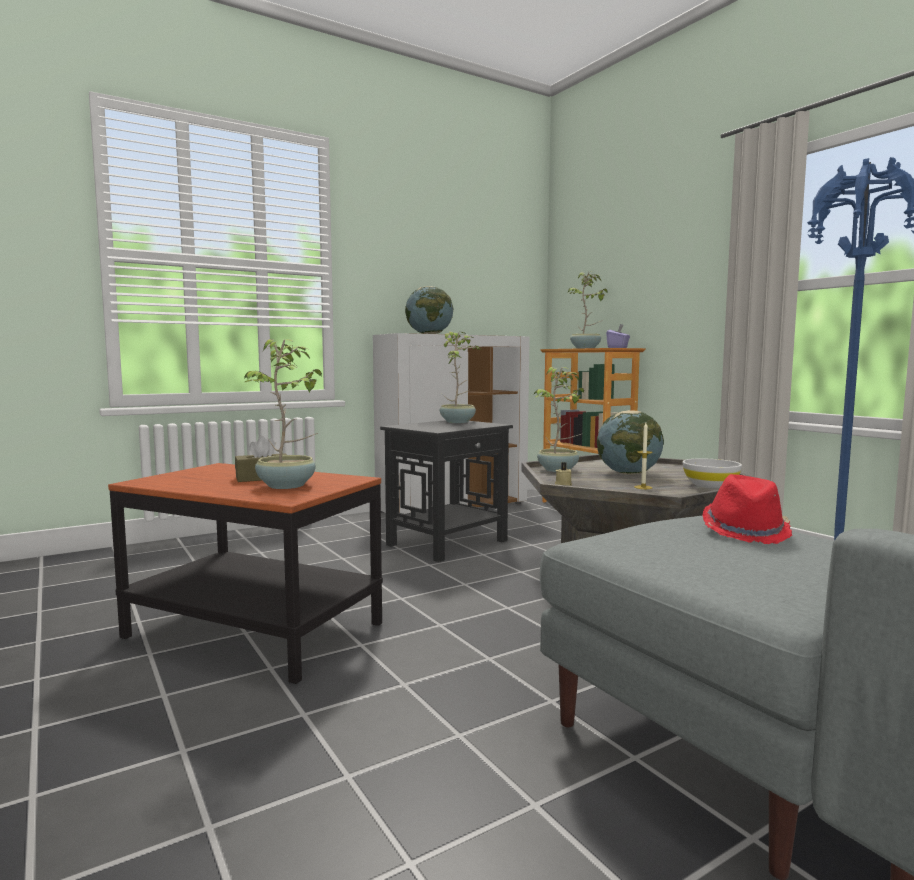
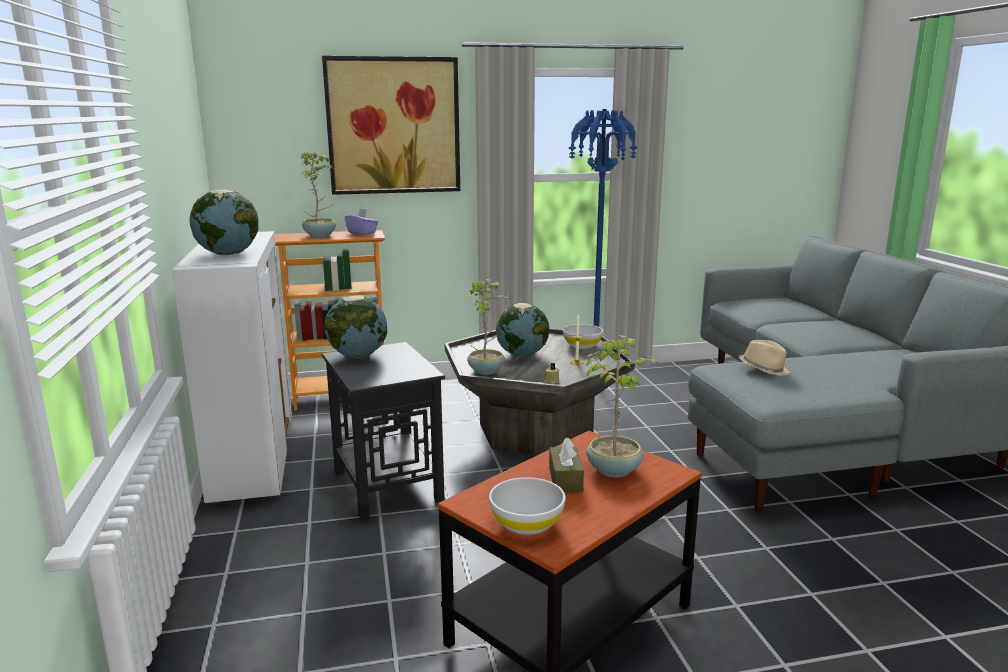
camera: 70 degrees left, 10 degrees up
potted plant [440,331,482,423] -> globe [324,295,387,358]
red hat [702,474,793,544] -> beige hat [739,340,790,376]
none -> picture [322,56,460,195]
none -> white bowl [489,477,566,535]

